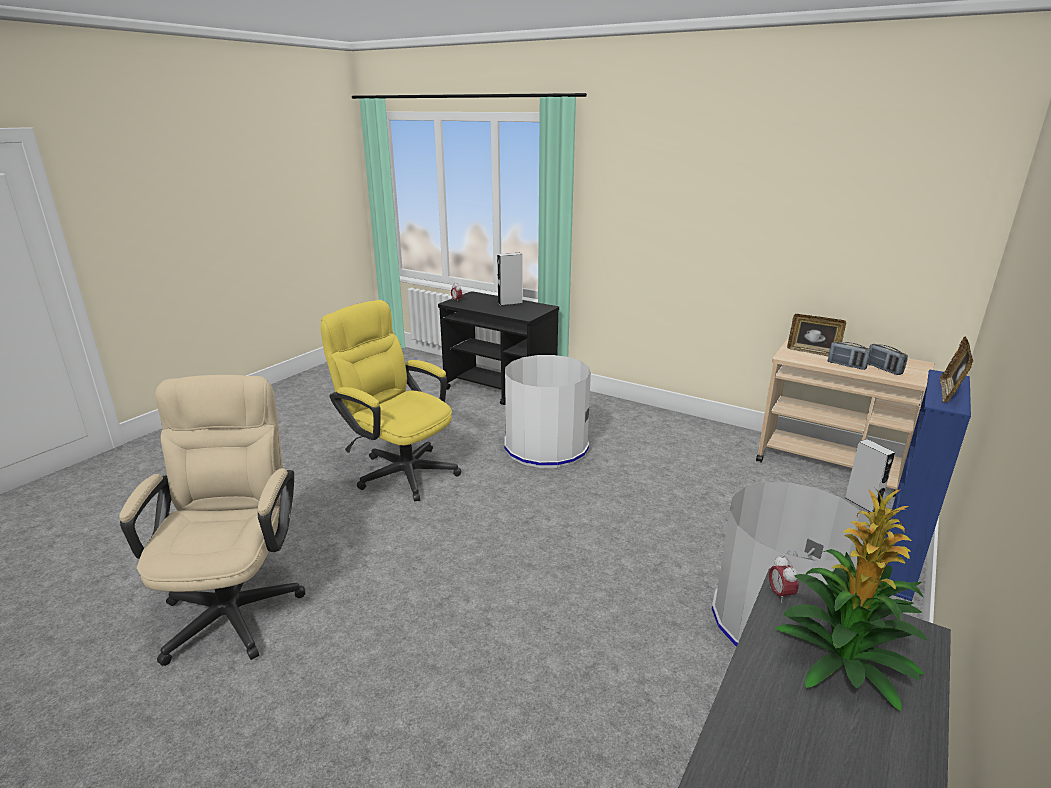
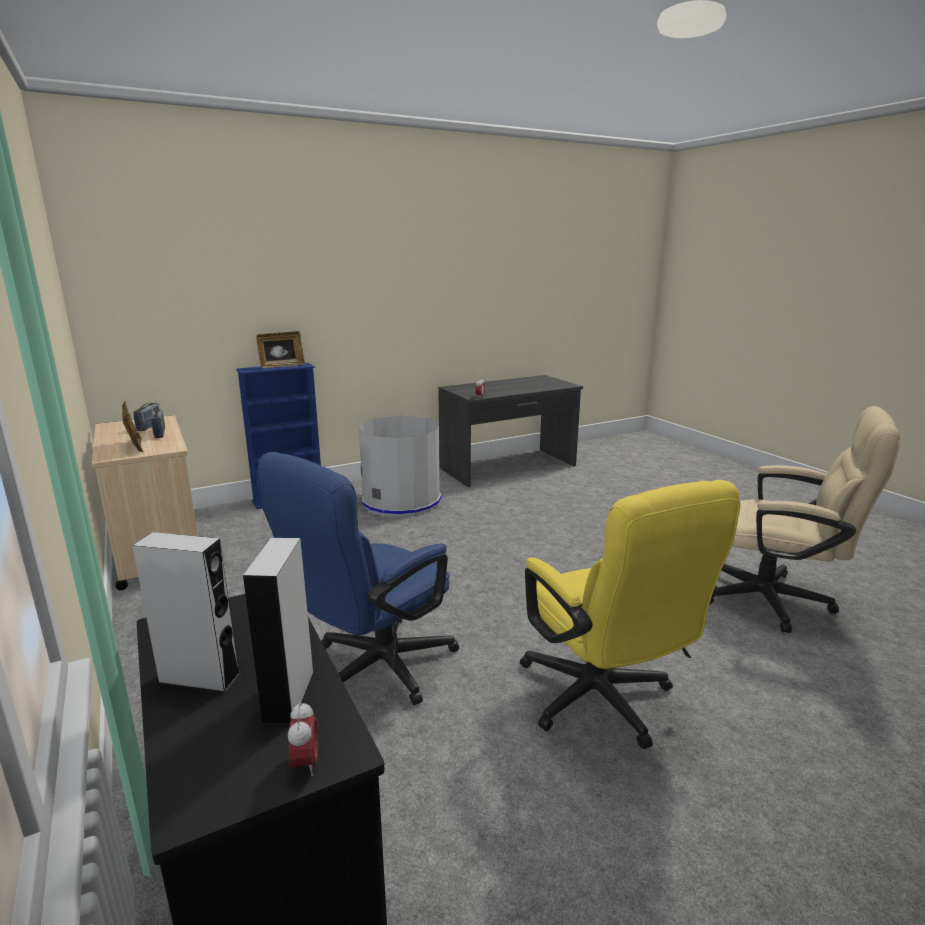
camera: 150 degrees left, 5 degrees down
beige office chair [119,375,305,666] -> beige office chair turned 90 degrees counterclockwise [709,406,900,633]
white trash can [504,355,591,468] -> blue office chair [257,452,459,705]
potted plant [775,488,927,711] -> none
grey speaker [845,439,895,512] -> grey speaker moved to [243,538,314,725]

